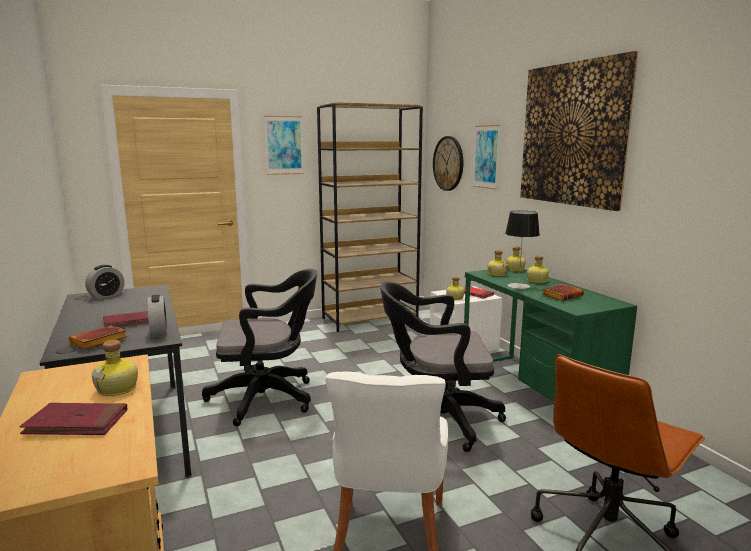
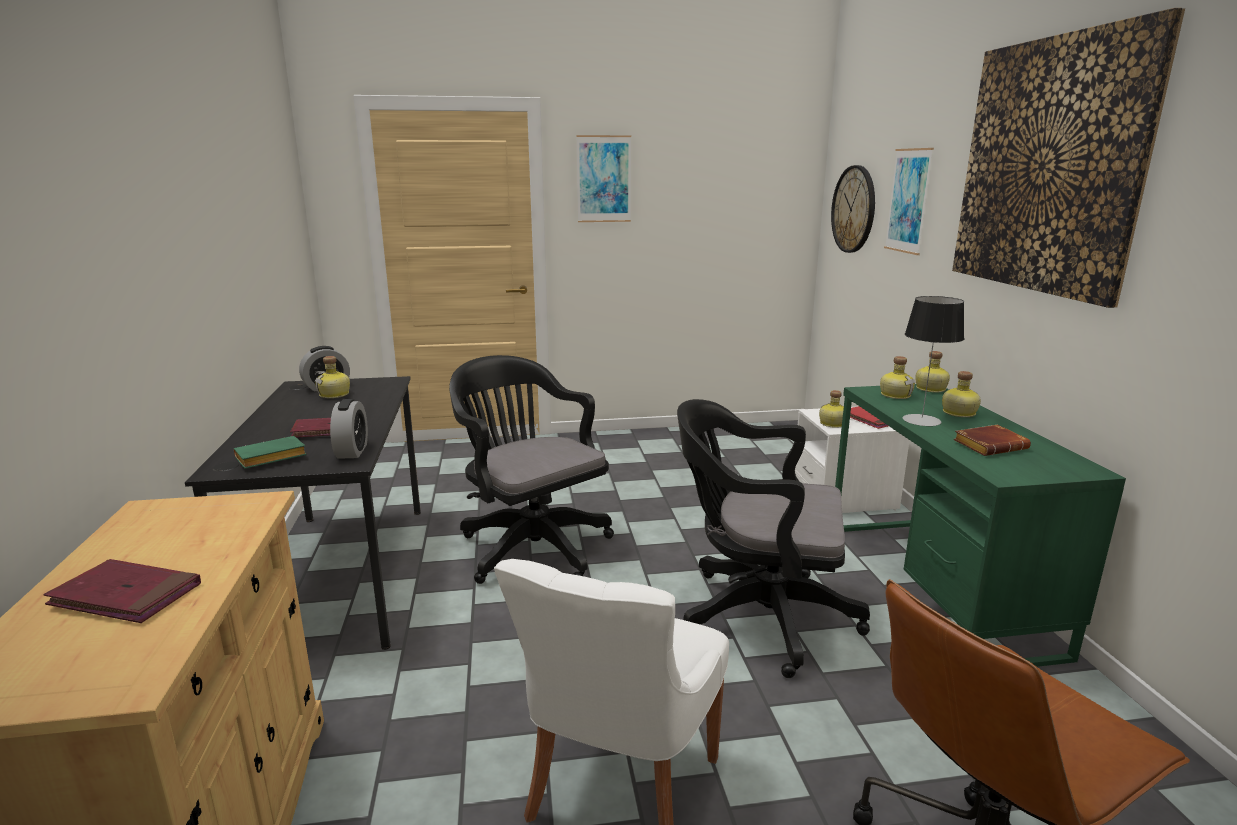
camera: 15 degrees right, 5 degrees up
brown book [69,326,127,349] -> green book [234,436,307,469]
bottle [91,340,138,396] -> bottle moved to [315,356,350,398]
black office chair [202,269,317,426] -> black office chair turned 135 degrees counterclockwise [449,355,614,584]
brown bookcase [317,102,423,332] -> none

